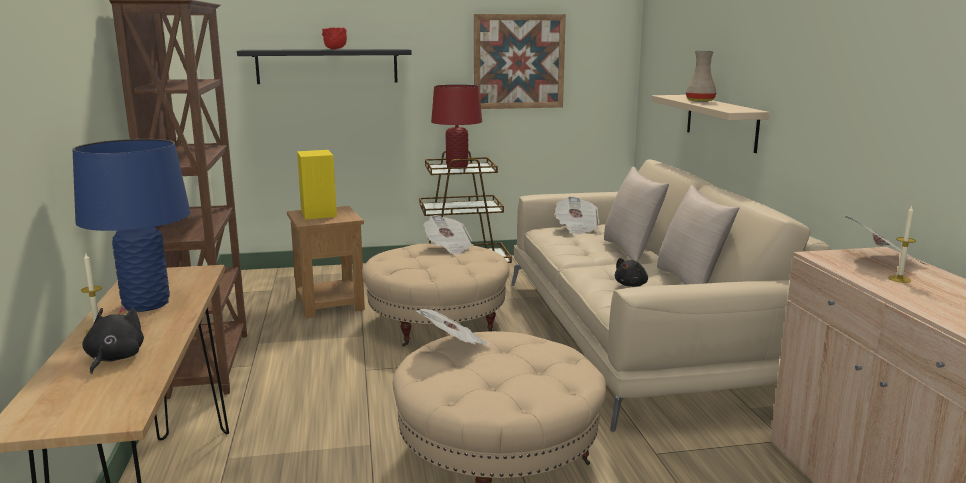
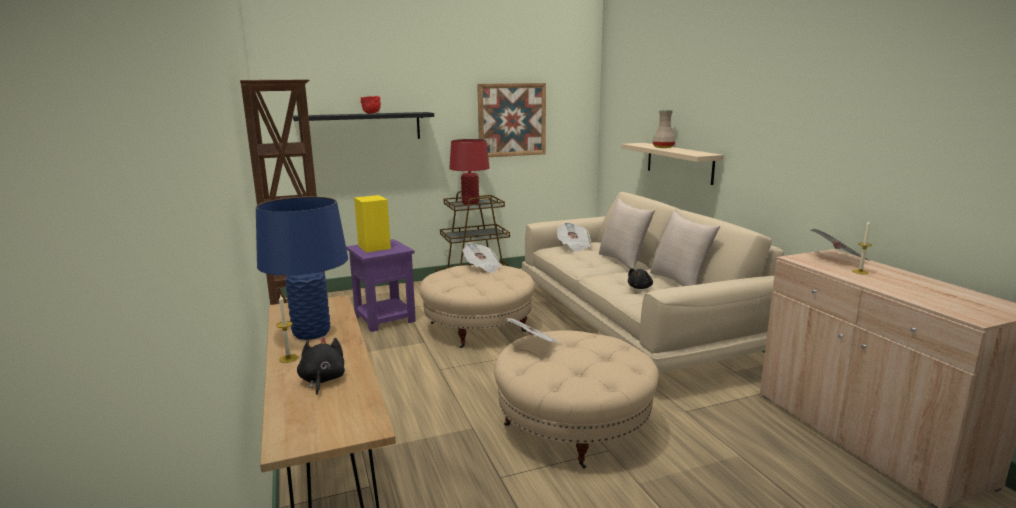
camera: 10 degrees left, 0 degrees up
brown side table [287,206,365,318] -> purple side table [346,239,416,332]

